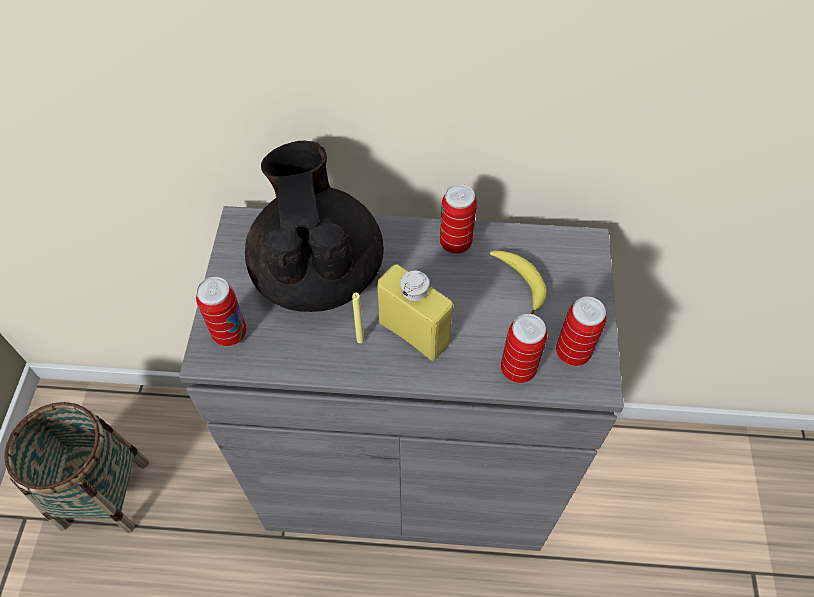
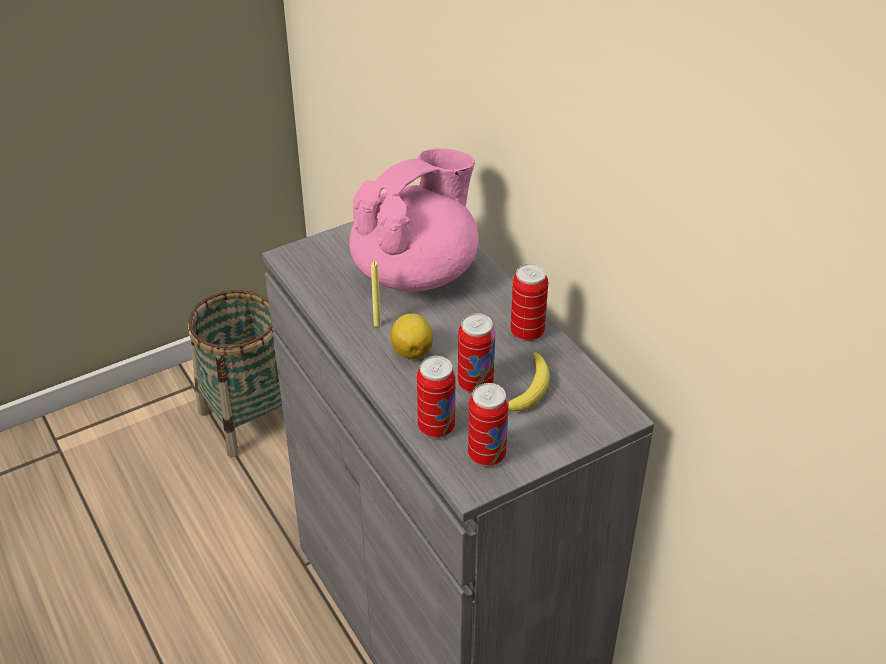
camera: 55 degrees right, 15 degrees down
can [196,277,247,347] -> can moved to [458,313,495,393]
black teapot [245,141,384,312] -> pink teapot [349,148,479,292]
yellow bottle [377,264,453,361] -> lemon [391,313,433,359]

